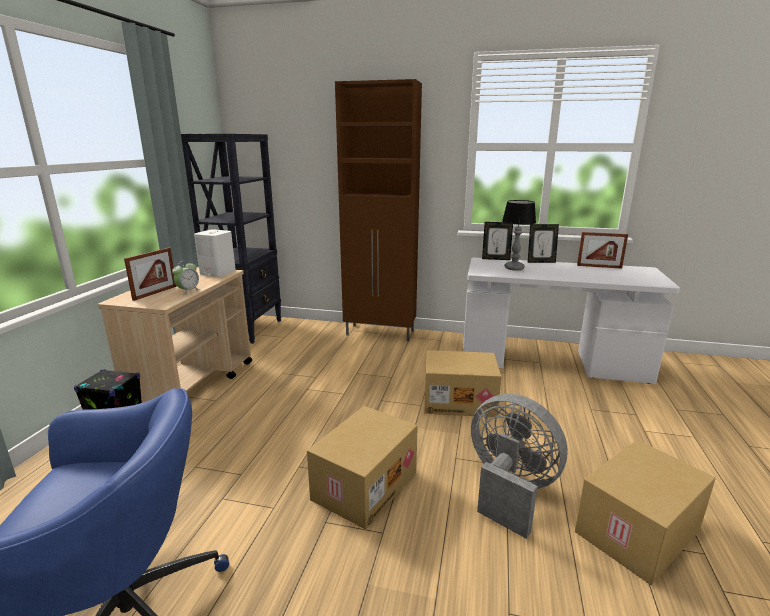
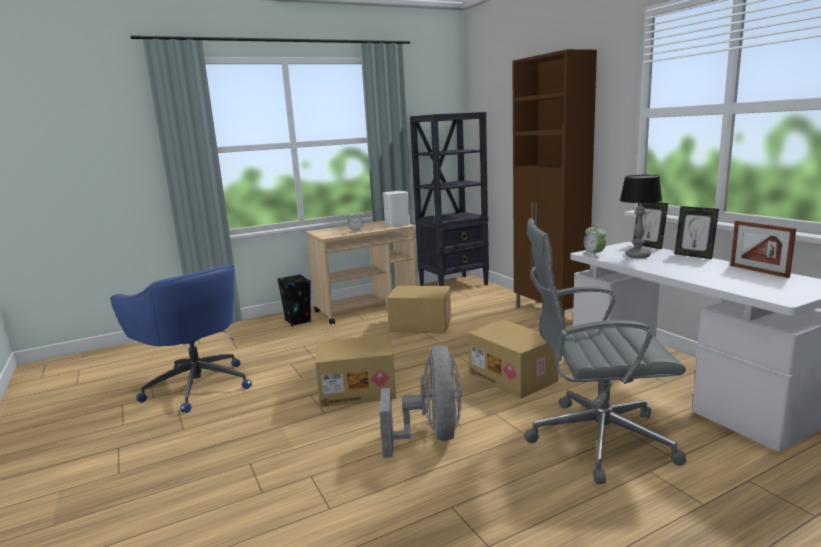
camera: 50 degrees right, 5 degrees down
picture frame [124,248,177,301] -> none
cardboard box [575,440,716,585] -> cardboard box moved to [387,286,451,334]
none -> grey office chair [524,218,686,484]
none -> alarm clock [583,224,606,258]

